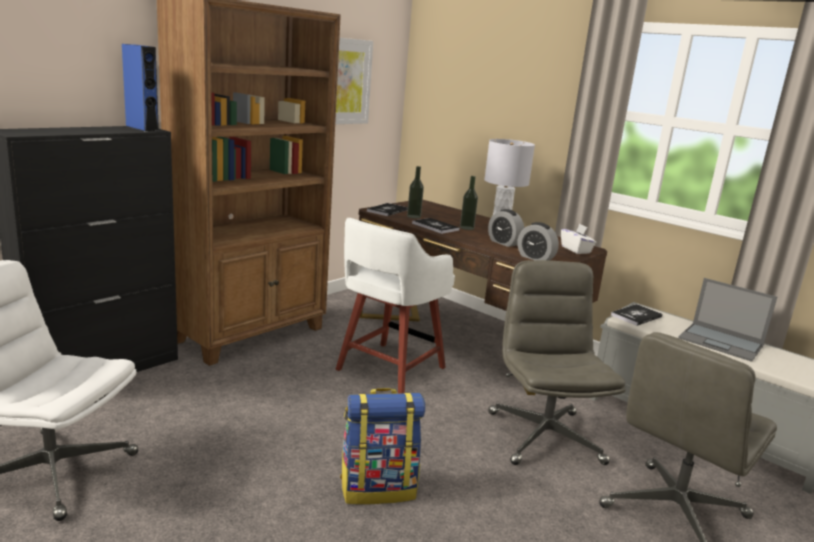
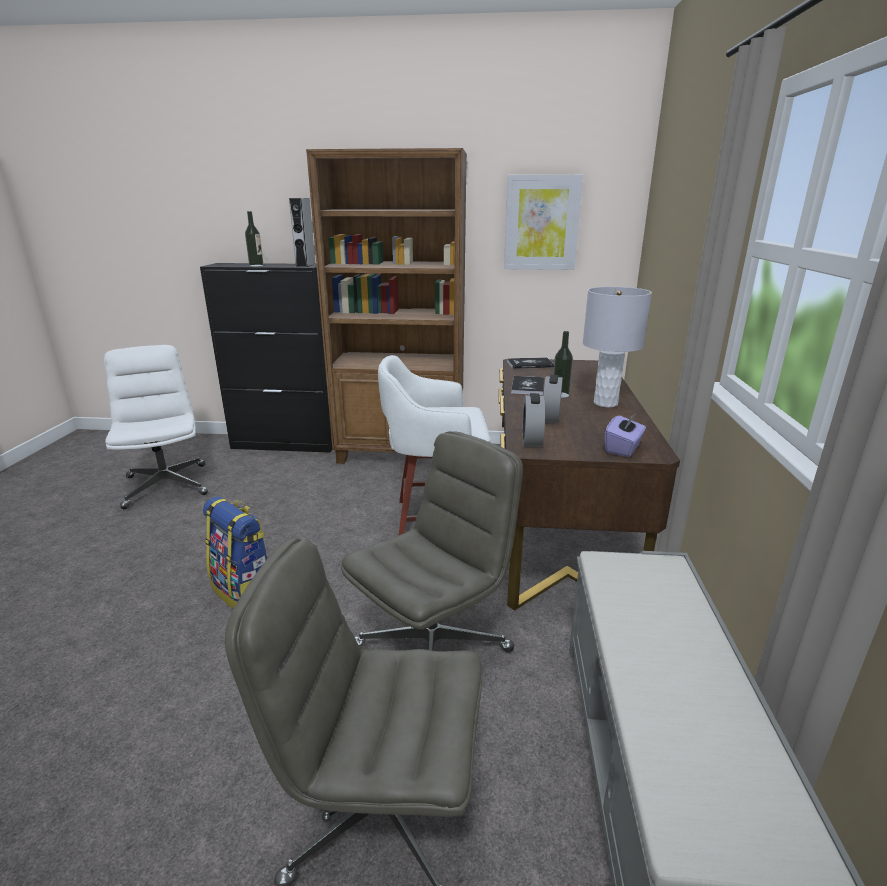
camera: 55 degrees right, 5 degrees up
blue speaker [122,44,159,132] -> grey speaker [289,198,315,267]
bottle [407,166,424,219] -> bottle moved to [245,211,264,267]
white tissue box [561,224,596,254] -> purple tissue box [605,412,646,457]
book [611,304,663,326] -> none
laptop [678,278,777,362] -> none

